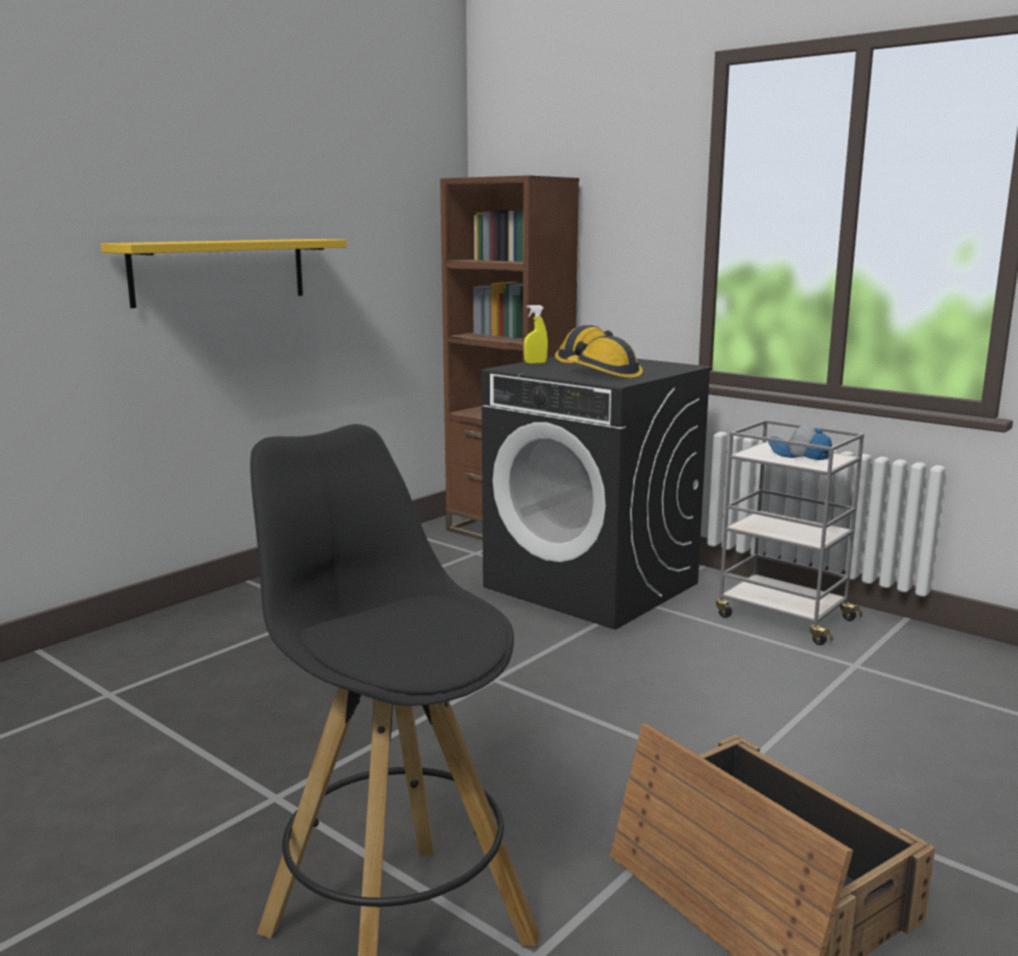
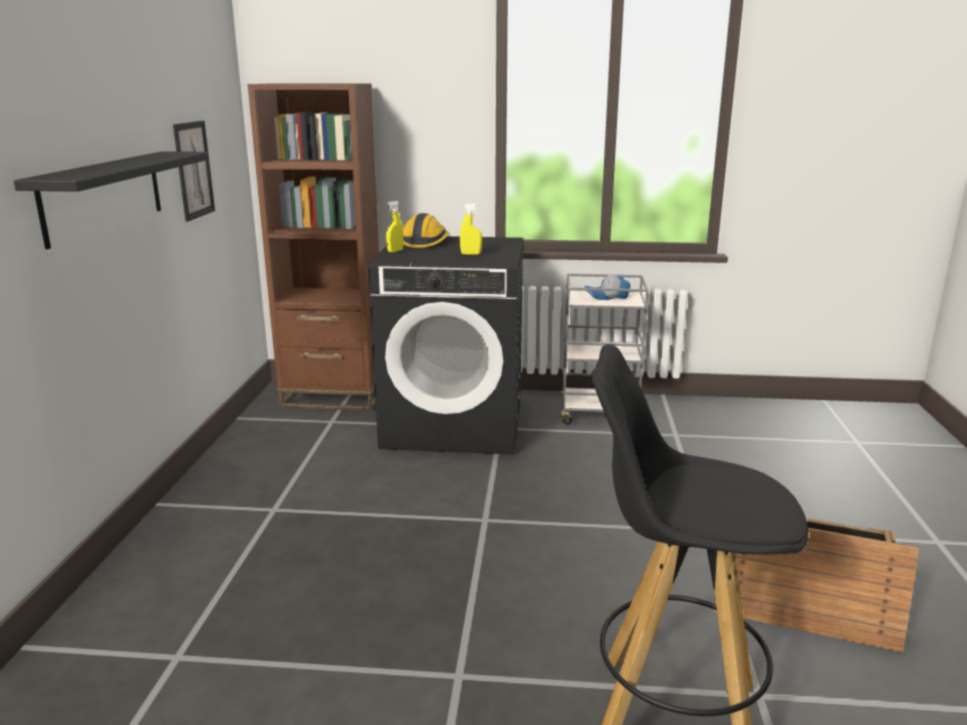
camera: 35 degrees left, 5 degrees up
yellow shelf [101,239,347,308] -> black shelf [14,151,209,249]
hard hat [567,336,643,378] -> yellow spray bottle [460,203,482,255]
none -> picture [173,121,215,221]

